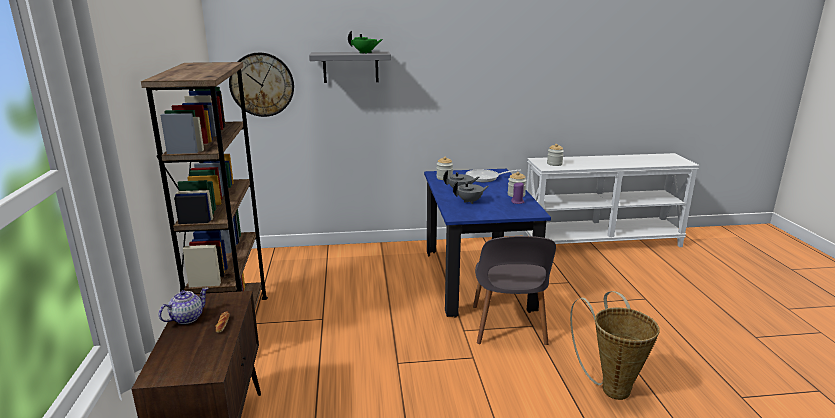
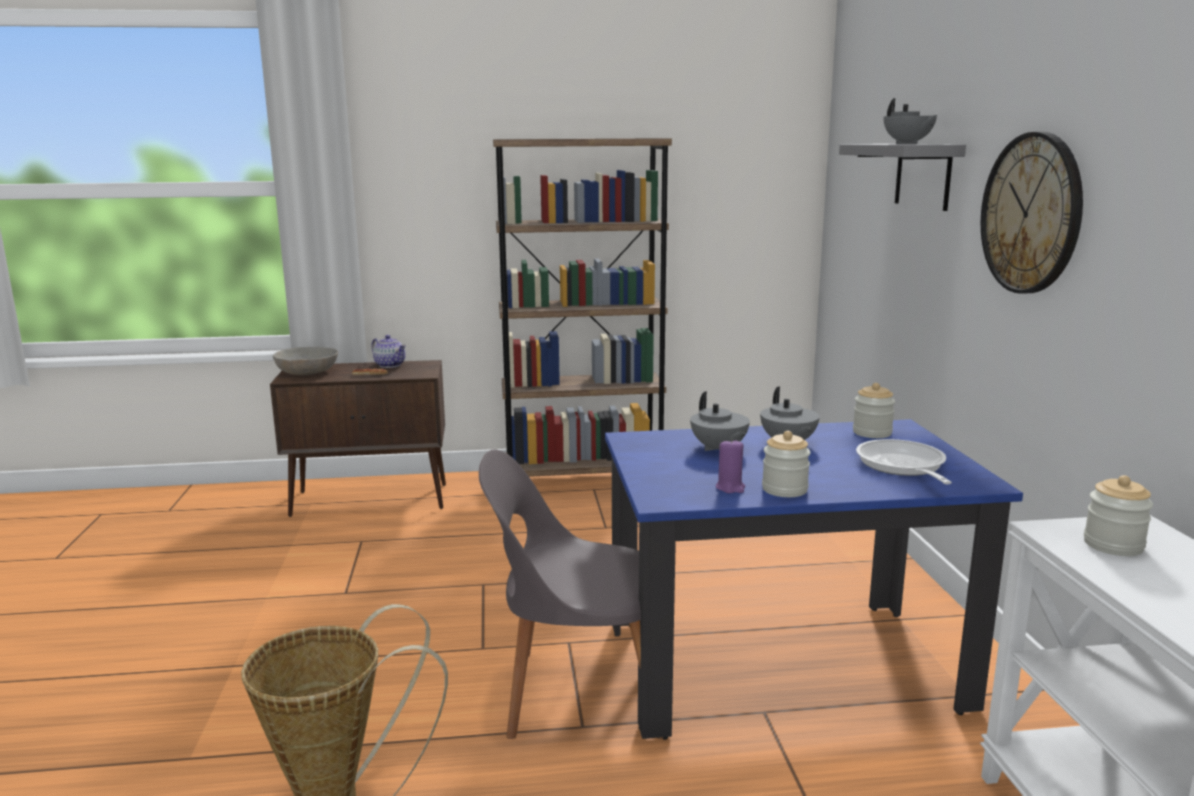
camera: 90 degrees right, 5 degrees down
wall clock [229,53,294,117] -> wall clock moved to [981,132,1083,294]
green teapot [348,31,383,54] -> grey teapot [884,98,938,144]
none -> grey bowl [273,347,338,375]

